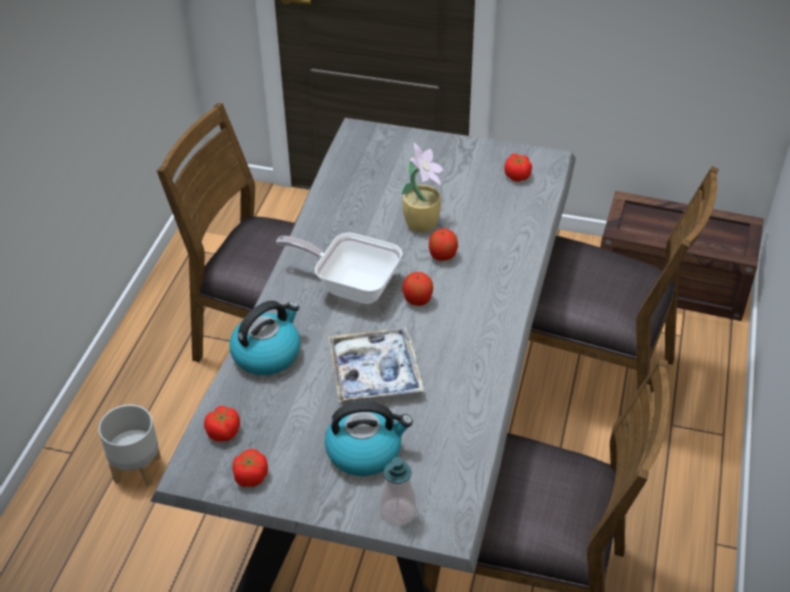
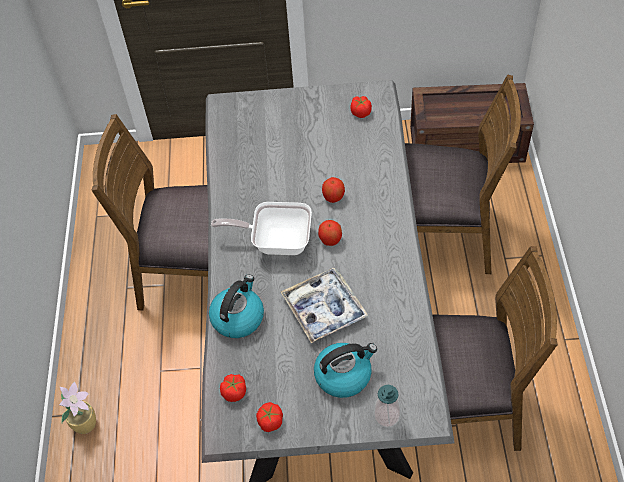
camera: 15 degrees left, 10 degrees up
grey planter [99,405,161,487] -> none
potted plant [401,143,444,233] -> potted plant moved to [59,382,96,434]

